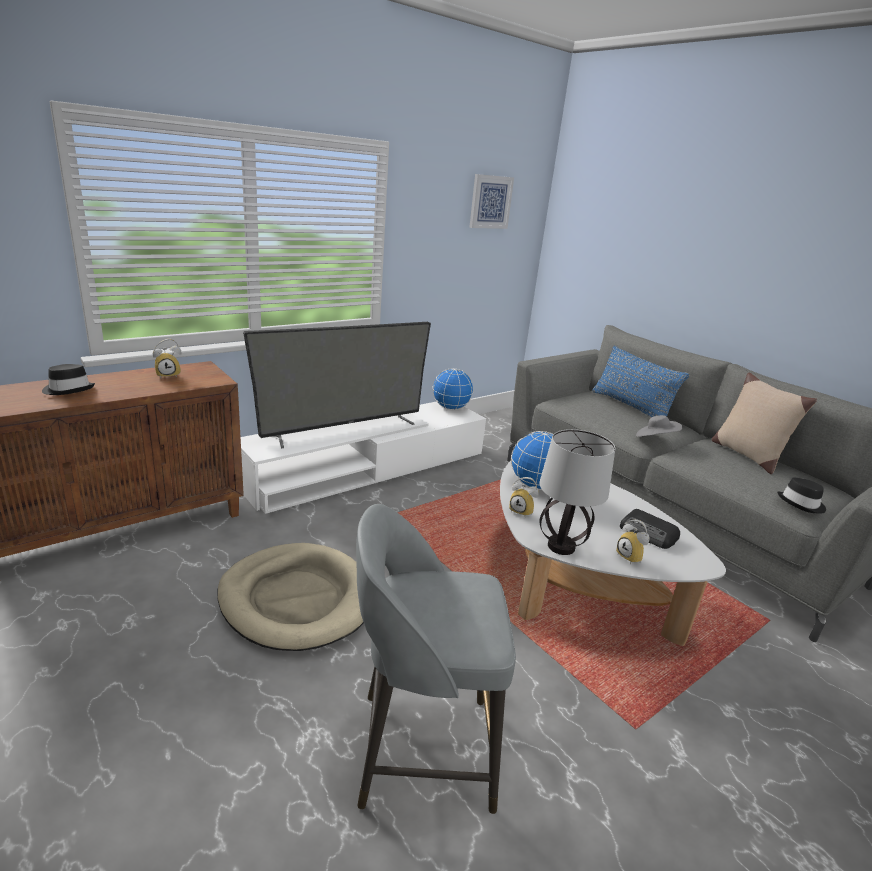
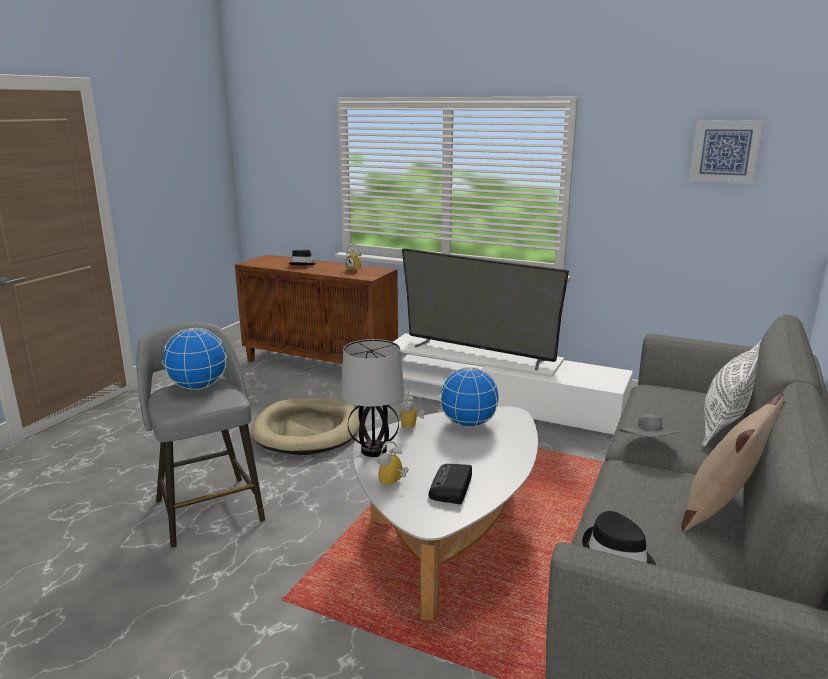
camera: 65 degrees right, 5 degrees down
globe [432,368,474,410] -> globe moved to [162,328,227,390]
blue pillow [592,345,689,418] -> white pillow [701,341,761,447]

